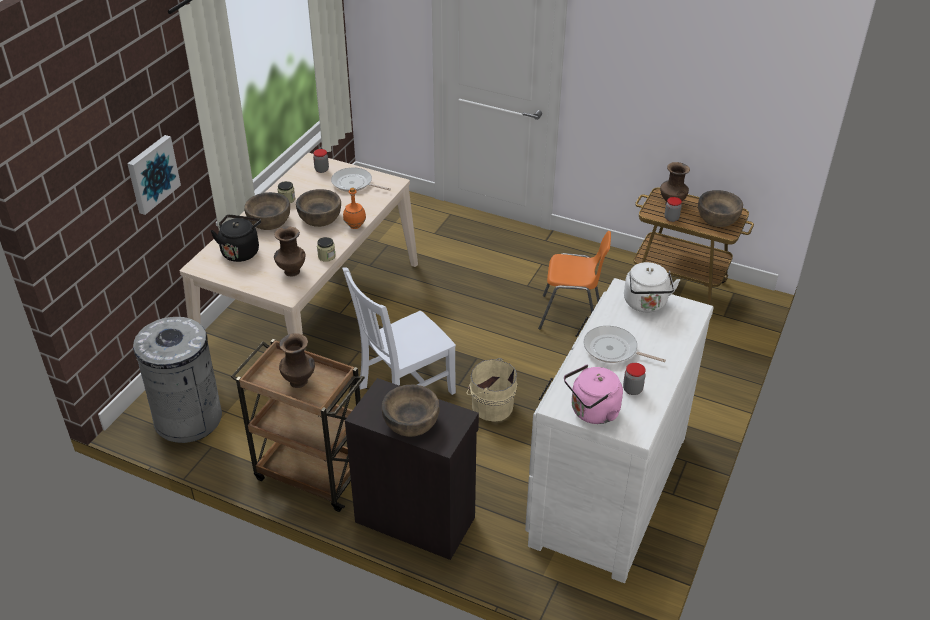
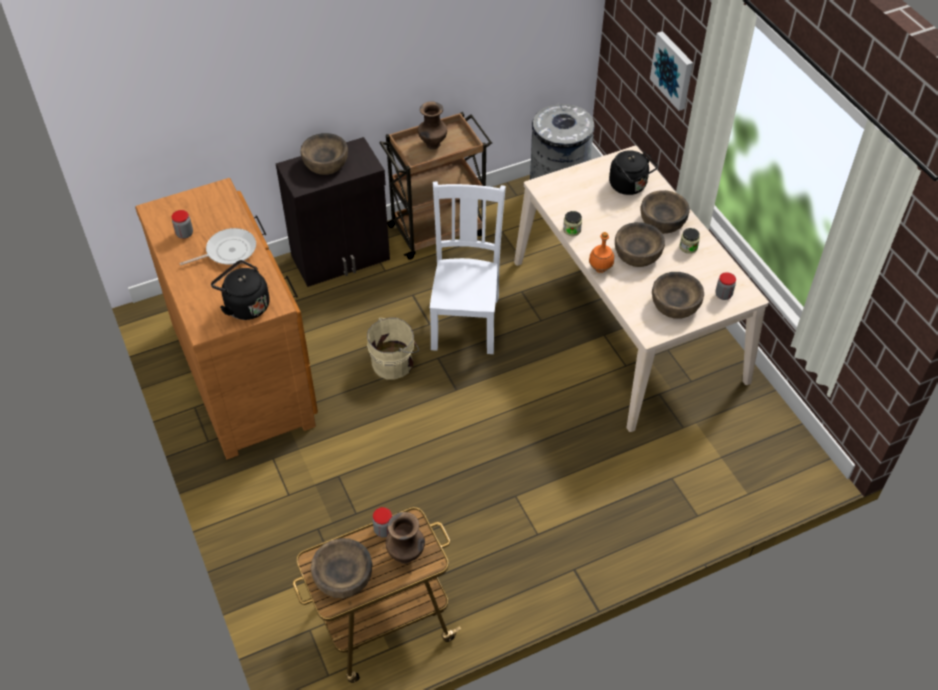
camera: 130 degrees right, 10 degrees up
brown vase [274,227,305,277] -> none
frying pan [331,167,391,192] -> brown bowl [652,272,704,319]
white dresser [525,278,714,583] -> brown dresser [135,178,318,459]
orange chair [538,231,611,330] -> none
pink kettle [564,365,623,424] -> none
white kettle [624,262,680,313] -> black kettle [211,260,270,320]

